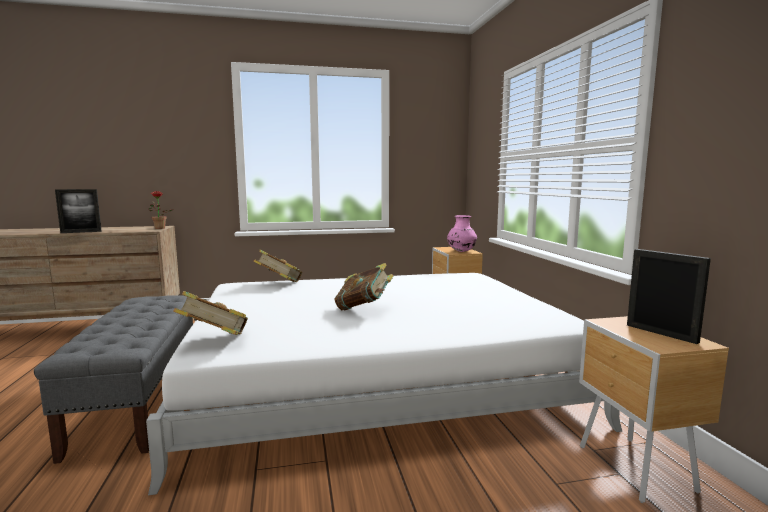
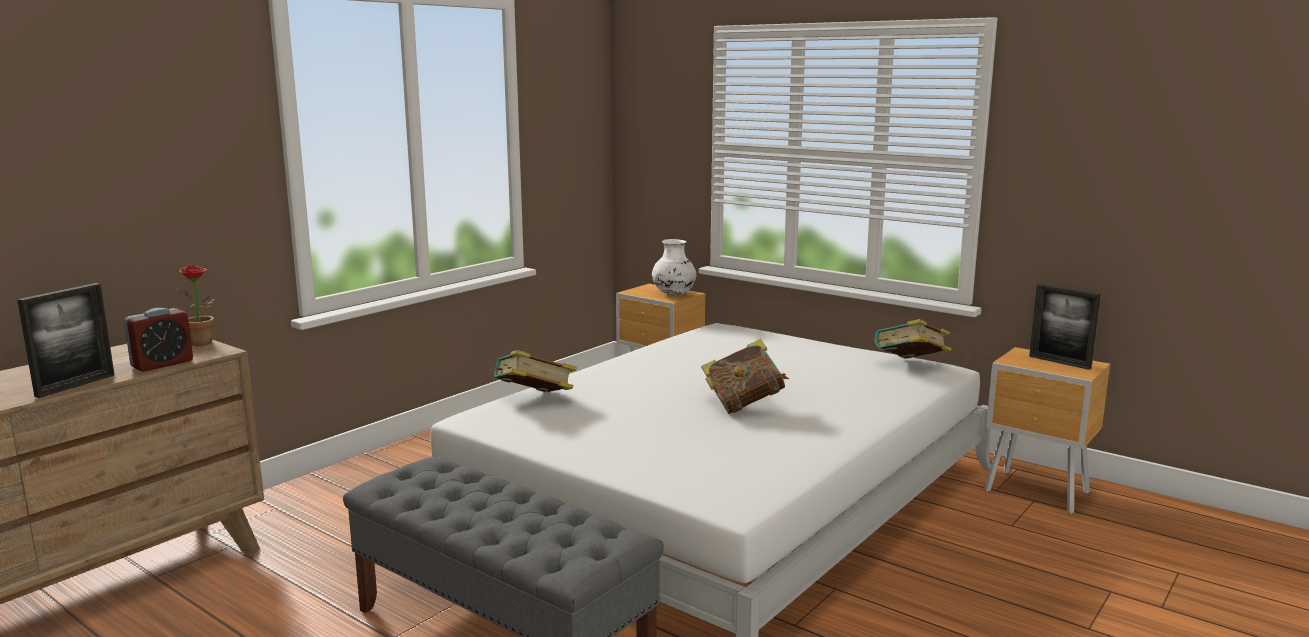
camera: 40 degrees left, 5 degrees up
book [173,291,248,335] -> book moved to [874,319,951,359]
pink vase [447,215,477,252] -> white vase [652,239,697,295]
picture frame [627,249,711,344] -> picture frame turned 150 degrees counterclockwise [1029,284,1101,370]
none -> alarm clock [124,308,193,372]

